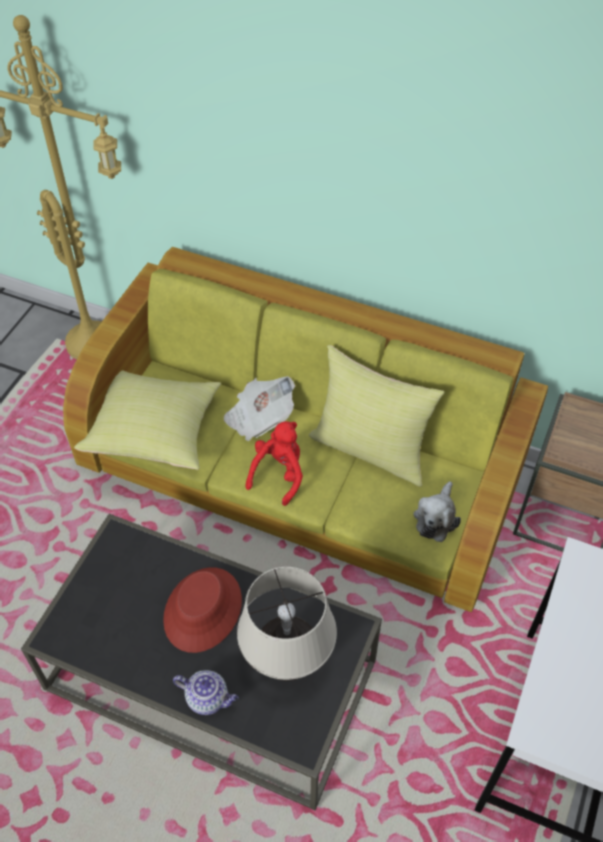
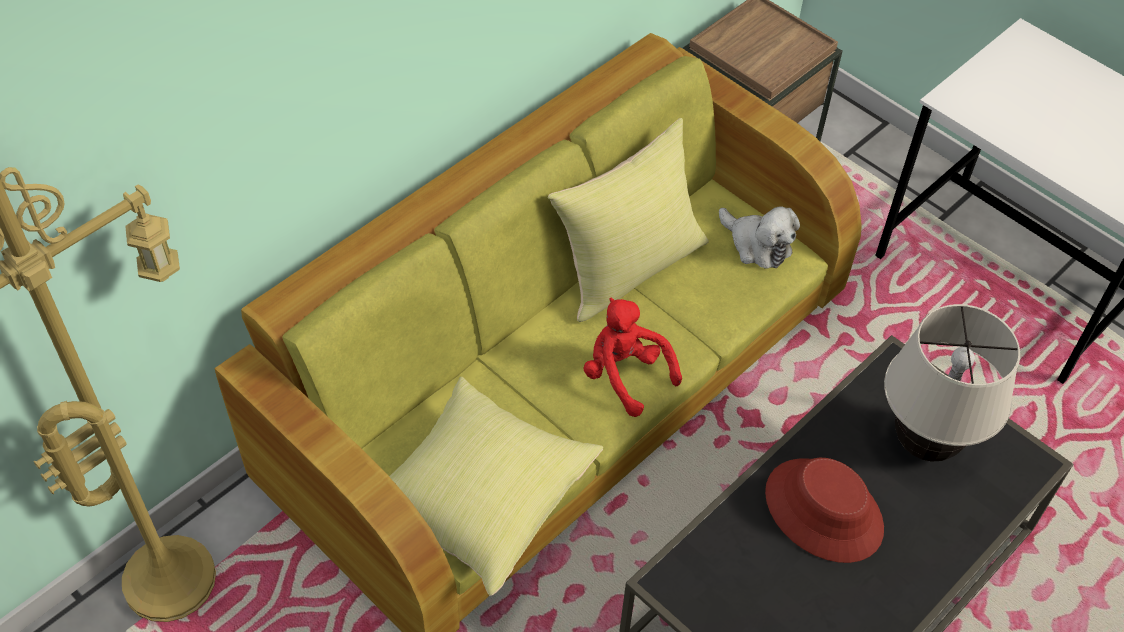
camera: 70 degrees left, 0 degrees up
teapot [173,670,239,715] -> none
newspaper [224,376,295,441] -> none

